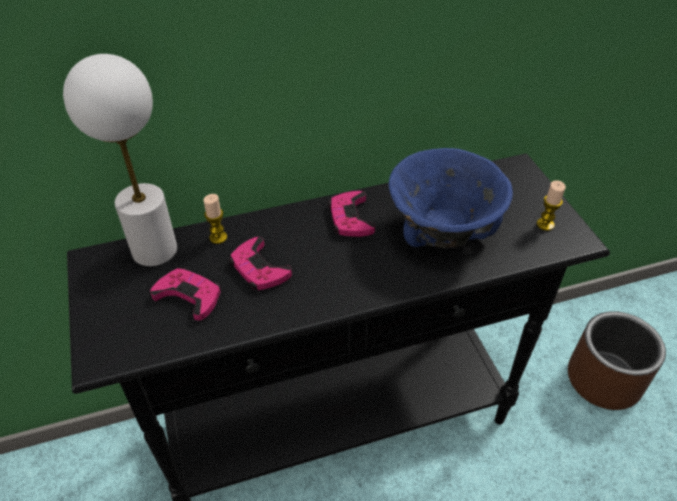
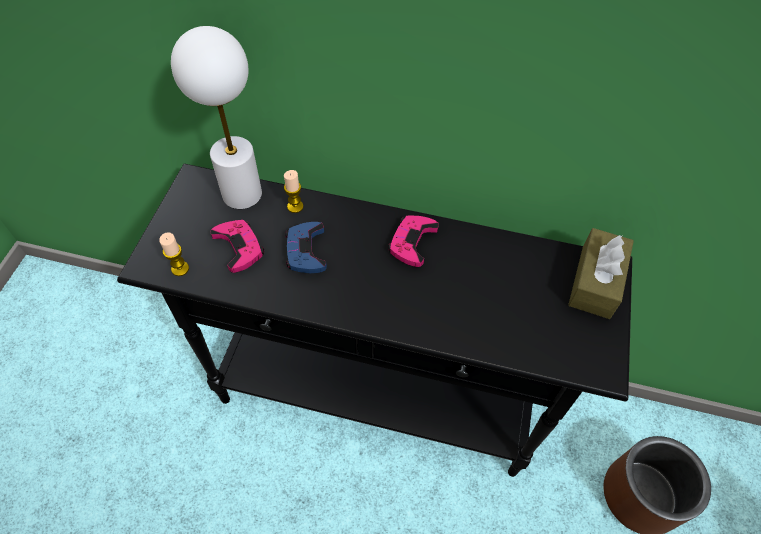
camera: 30 degrees right, 10 degrees up
pink game controller [229,237,292,290] -> blue game controller [285,222,327,273]
blue bowl [388,148,513,248] -> none
candle [537,180,566,231] -> candle moved to [159,232,189,276]
none -> brown tissue box [568,228,634,319]

